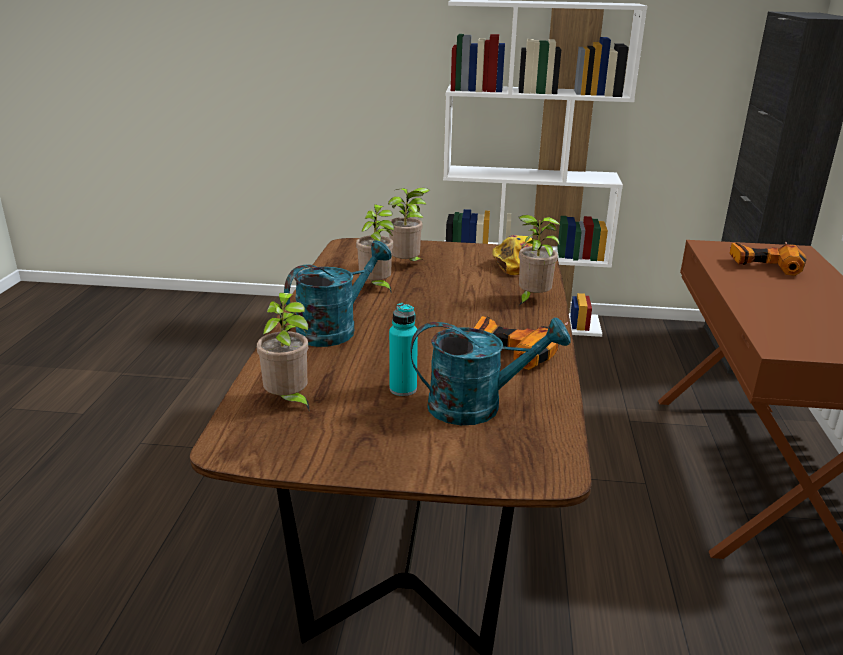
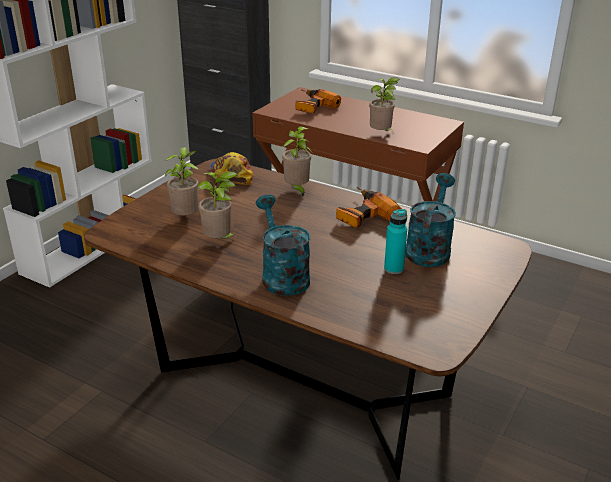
camera: 65 degrees left, 5 degrees up
potted plant [257,293,310,412] -> potted plant moved to [369,77,400,132]

